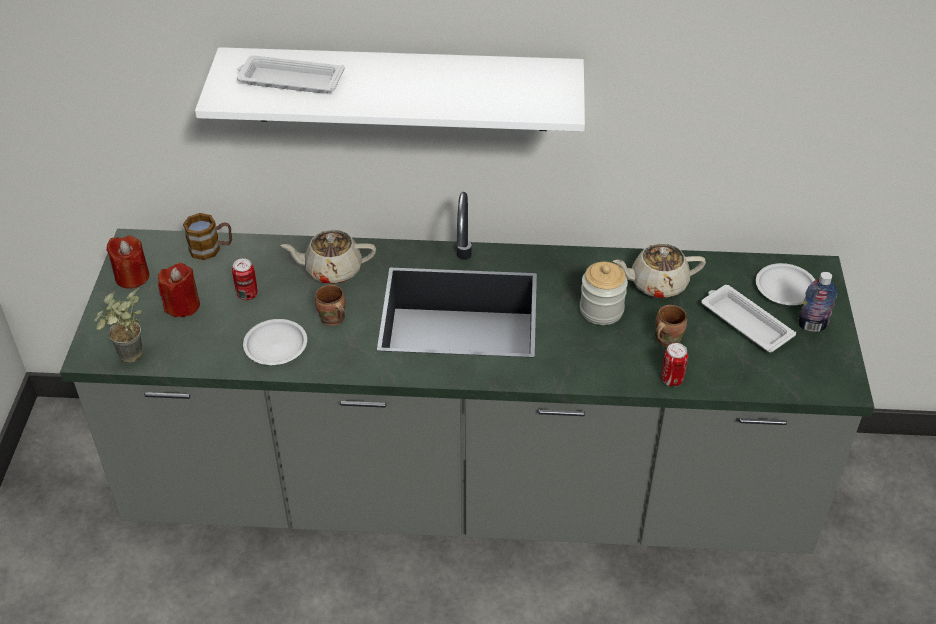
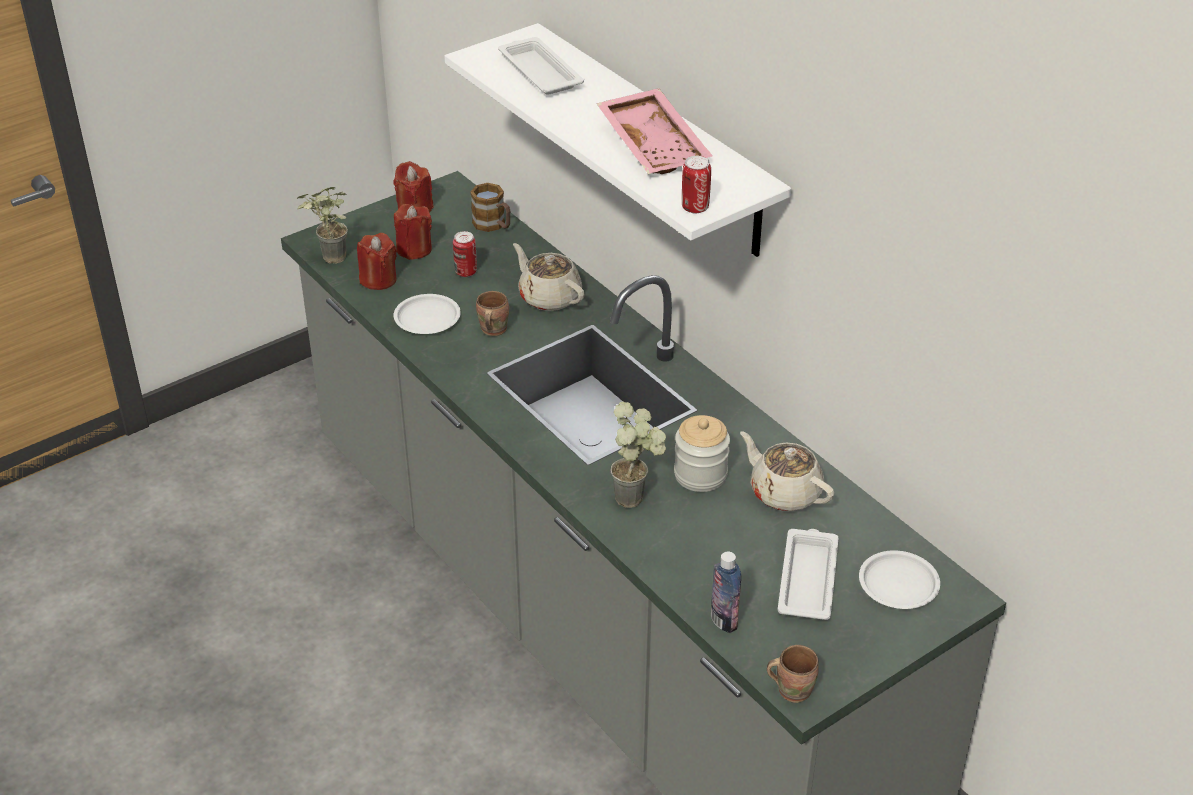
camera: 50 degrees right, 5 degrees down
brown mug [655,305,687,347] -> brown mug moved to [767,645,819,703]
can [661,343,688,387] -> can moved to [682,156,711,213]
bottle [798,272,837,332] -> bottle moved to [711,552,741,633]
none -> red candle [357,233,397,290]
none -> pink tray [597,88,713,174]
none -> potted plant [611,401,666,508]

